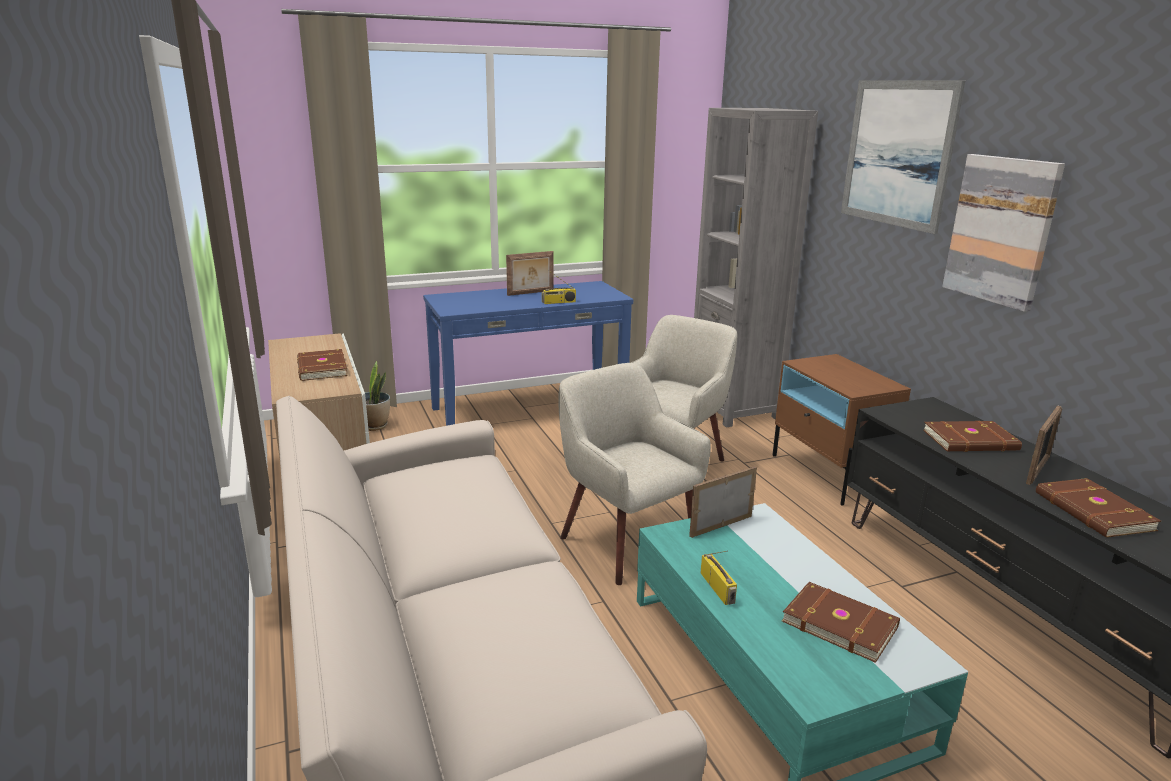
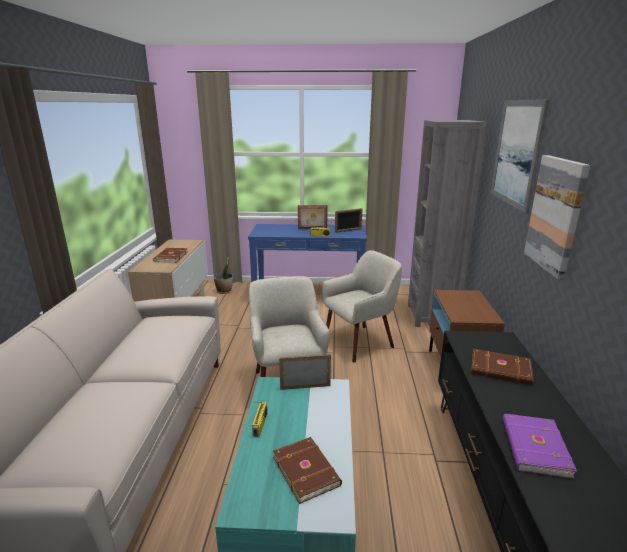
camera: 25 degrees right, 0 degrees up
picture frame [1026,405,1062,485] -> picture frame moved to [335,208,362,233]
brown book [1036,478,1161,538] -> purple book [503,414,577,479]

